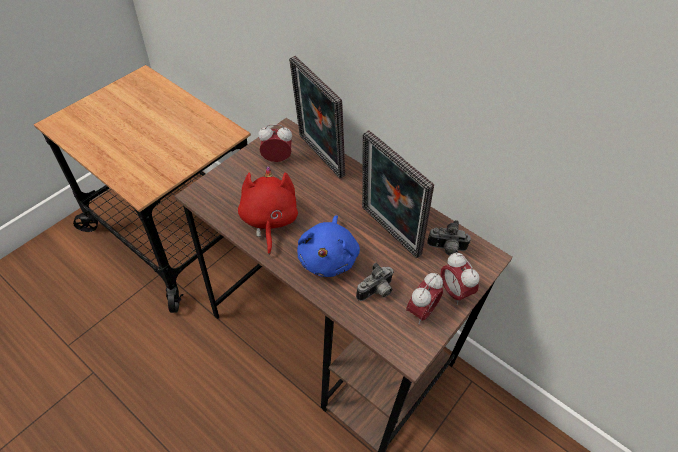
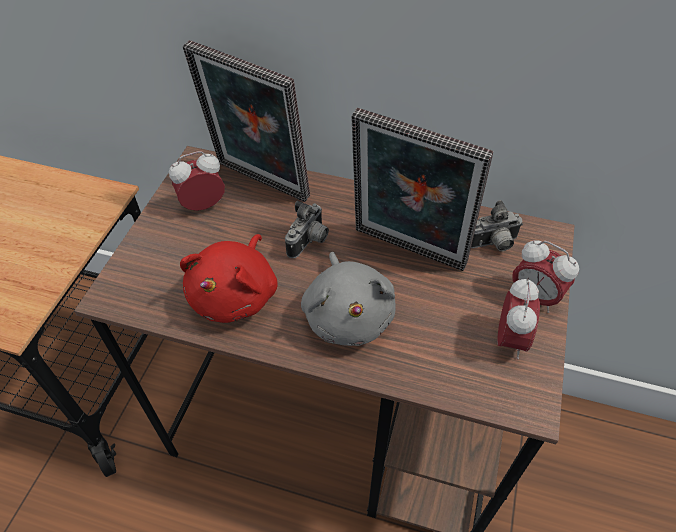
camera: 20 degrees left, 0 degrees up
red plush toy [238,166,298,255] -> red plush toy turned 135 degrees counterclockwise [180,234,278,323]
blue plush toy [297,215,360,277] -> grey plush toy [301,252,396,346]
camera [356,263,394,301] -> camera moved to [285,201,329,258]

